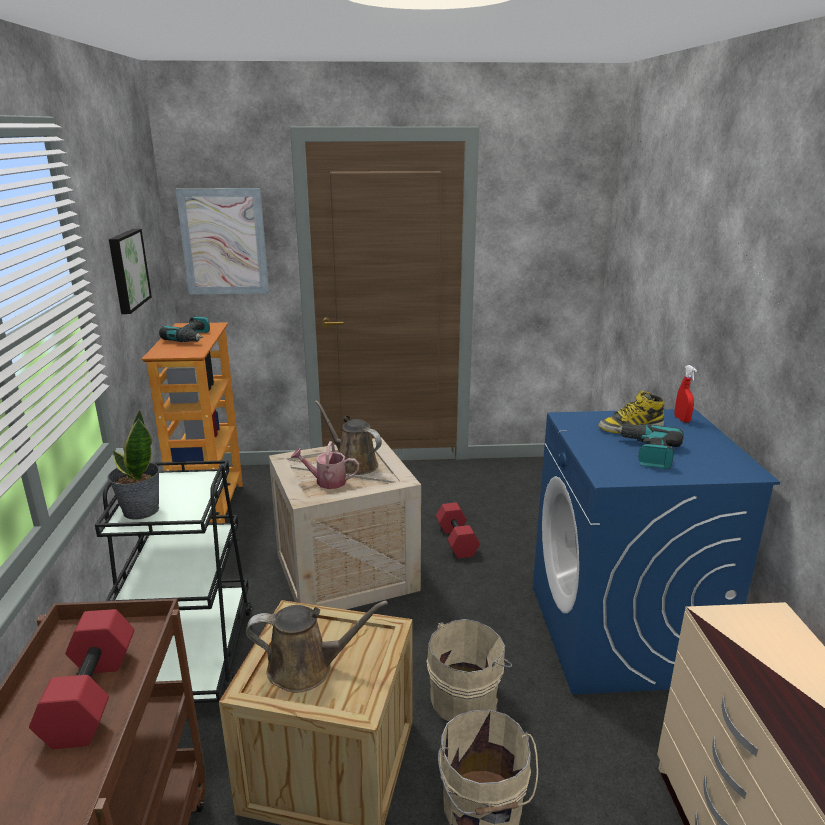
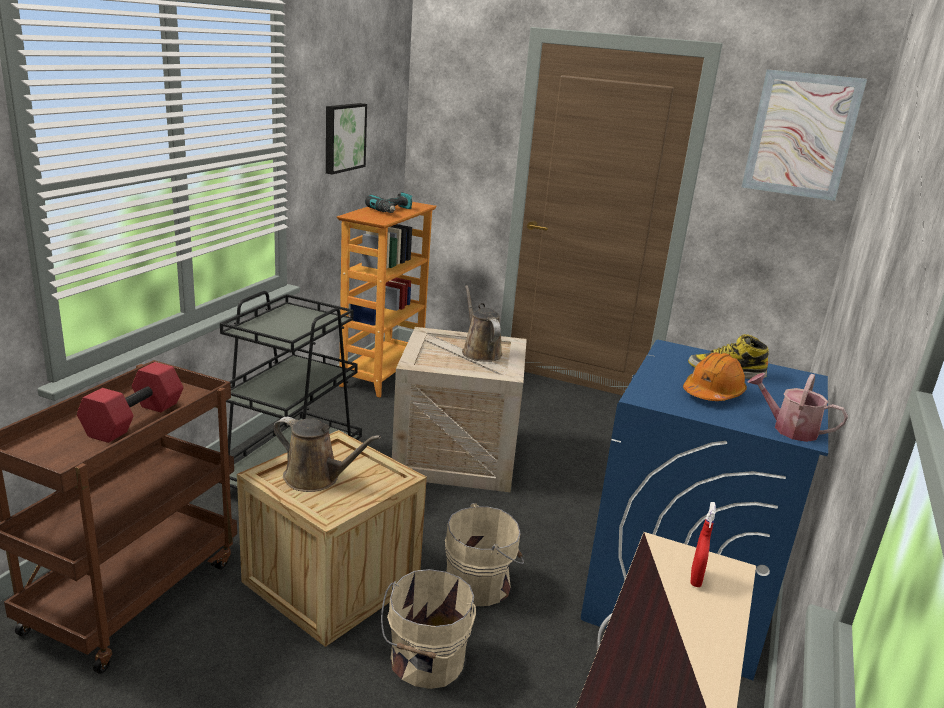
camera: 25 degrees right, 0 degrees up
potted plant [108,409,160,520] -> none
picture [175,188,269,294] -> picture moved to [742,69,867,201]
watering can [291,441,359,489] -> watering can moved to [748,373,848,442]
red dumbbell [436,502,480,559] -> none
power drill [614,424,684,469] -> orange hard hat [683,352,747,401]
red spray bottle [675,365,697,423] -> red spray bottle moved to [691,502,716,587]

